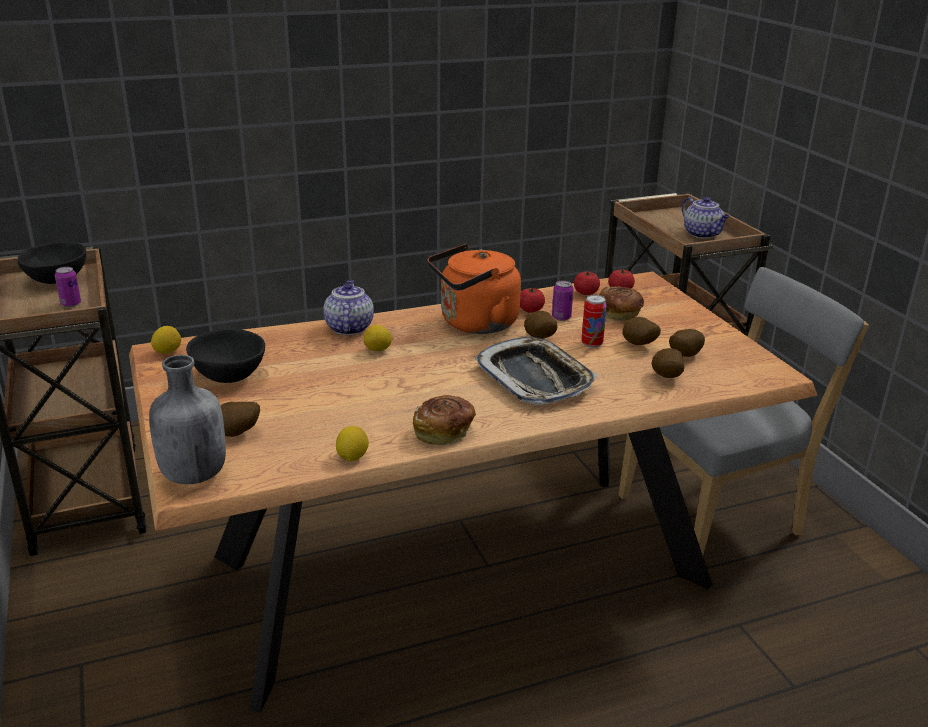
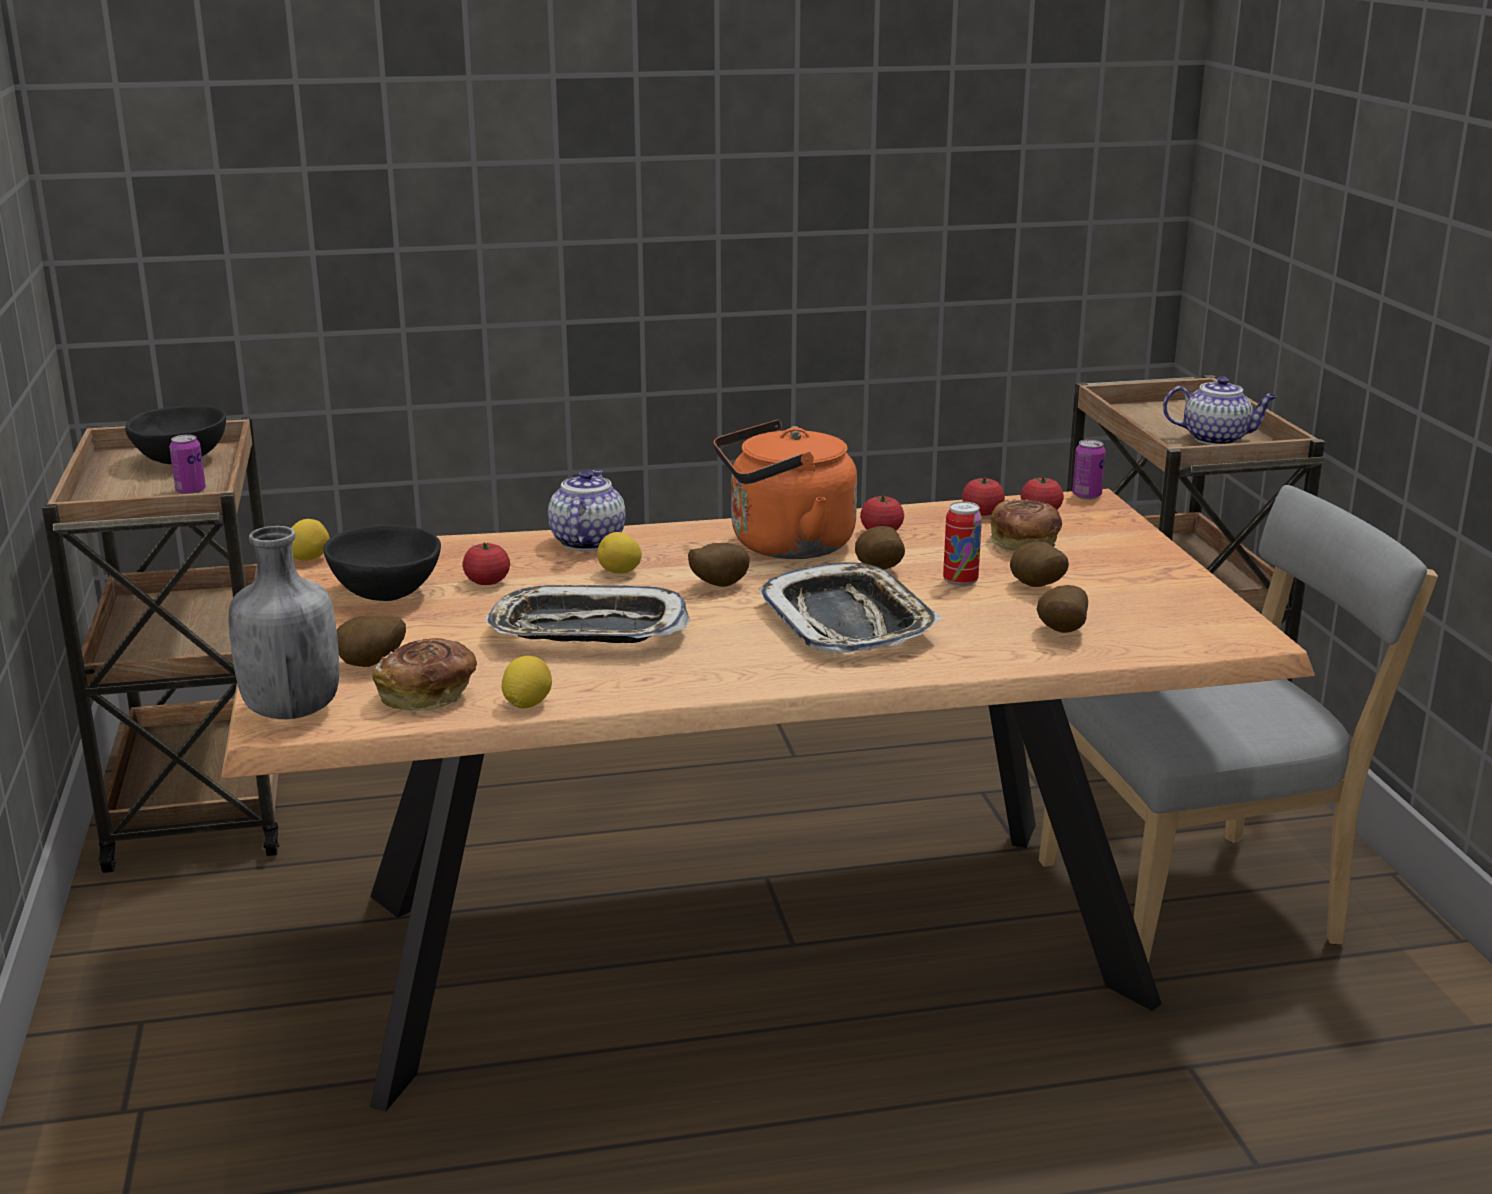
camera: 10 degrees right, 5 degrees down
bread [413,395,476,445] -> bread moved to [373,638,477,712]
can [552,280,573,321] -> can moved to [1072,439,1106,499]
potato [669,329,705,357] -> potato moved to [688,543,750,587]
teapot [682,197,730,238] -> teapot turned 60 degrees counterclockwise [1163,376,1277,445]
none -> tomato [462,542,510,585]
none -> tray [486,585,690,643]

